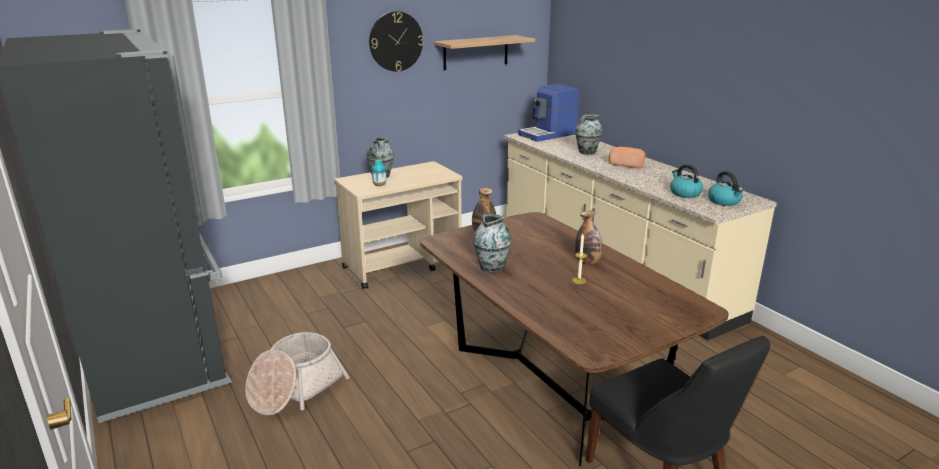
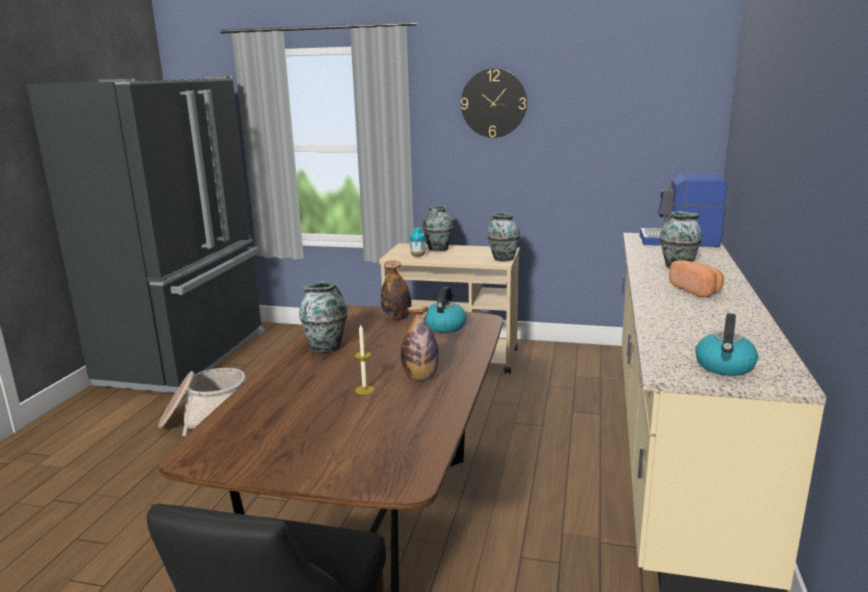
camera: 45 degrees right, 5 degrees down
shelf [434,35,535,70] -> none
kettle [670,164,703,198] -> kettle moved to [425,287,466,333]
none -> vase [487,212,520,262]

